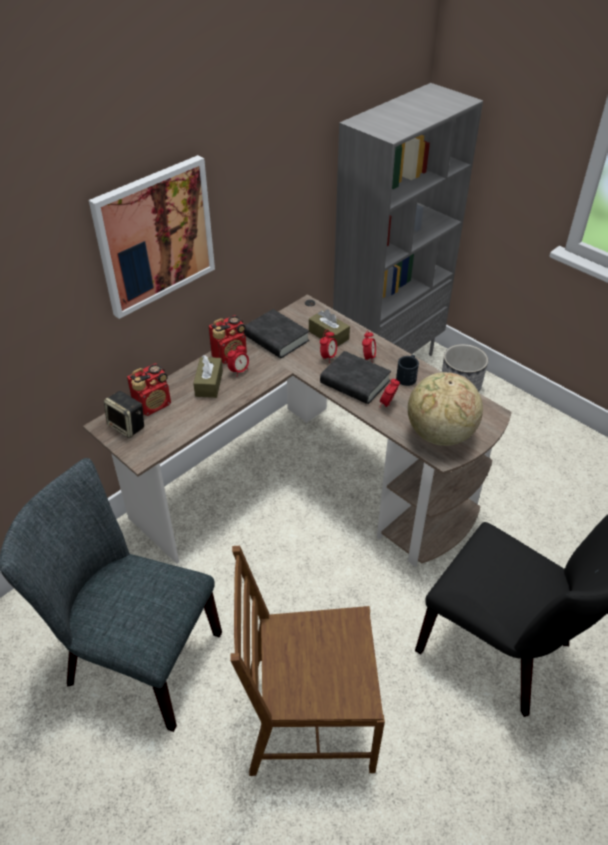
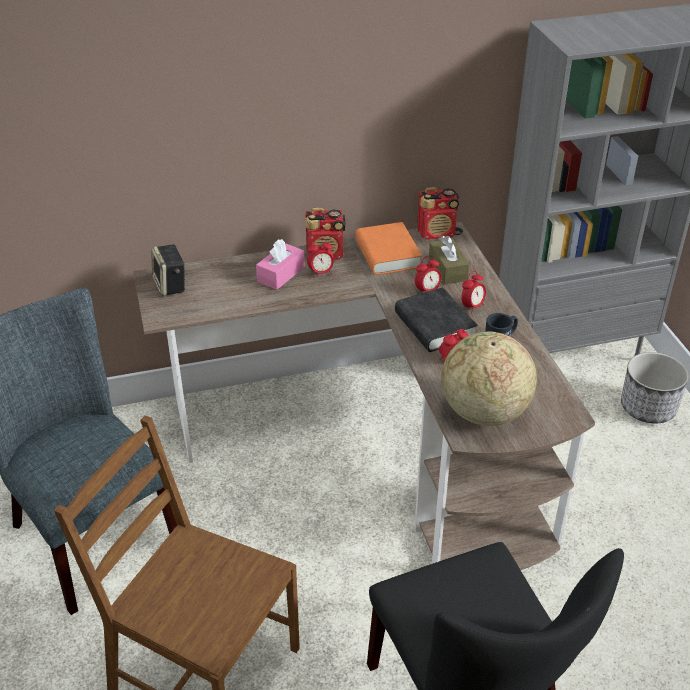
camera: 30 degrees right, 5 degrees down
picture [89,155,215,319] -> none
radio [127,363,171,416] -> radio moved to [417,187,459,240]
brown tissue box [193,355,223,398] -> pink tissue box [256,239,305,290]
black book [244,309,309,358] -> orange book [355,222,422,275]

